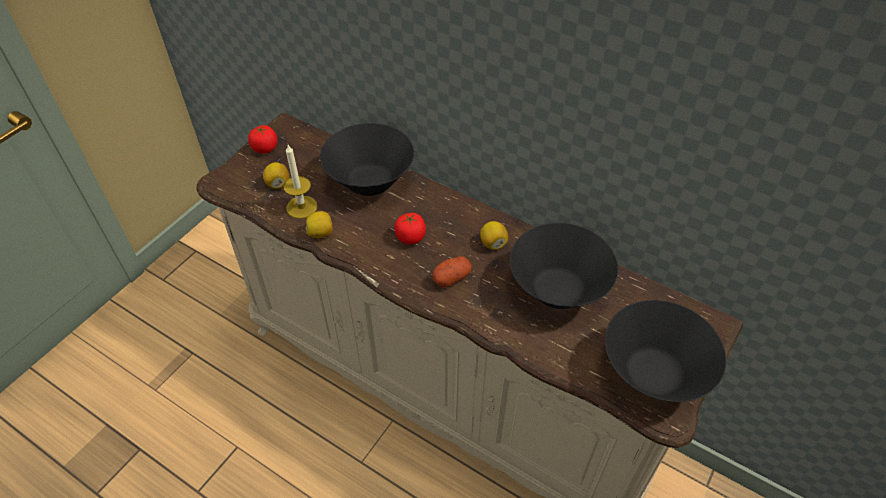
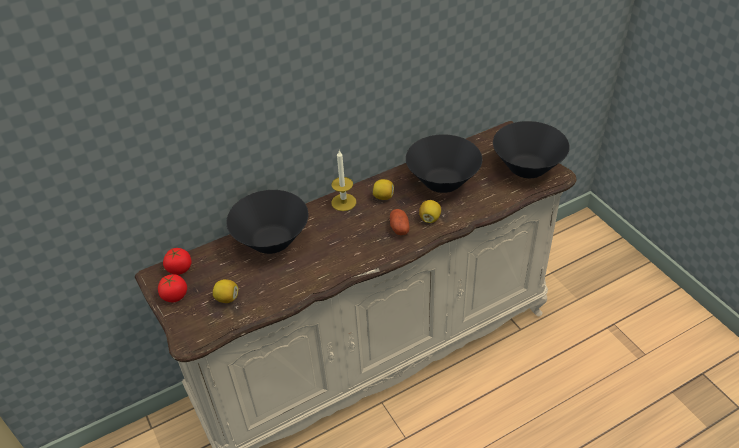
camera: 60 degrees left, 5 degrees down
candle [283,145,317,219] -> candle moved to [331,150,356,211]
lemon [306,211,332,238] -> lemon moved to [419,200,441,223]
tomato [395,213,426,245] -> tomato moved to [163,248,192,275]

